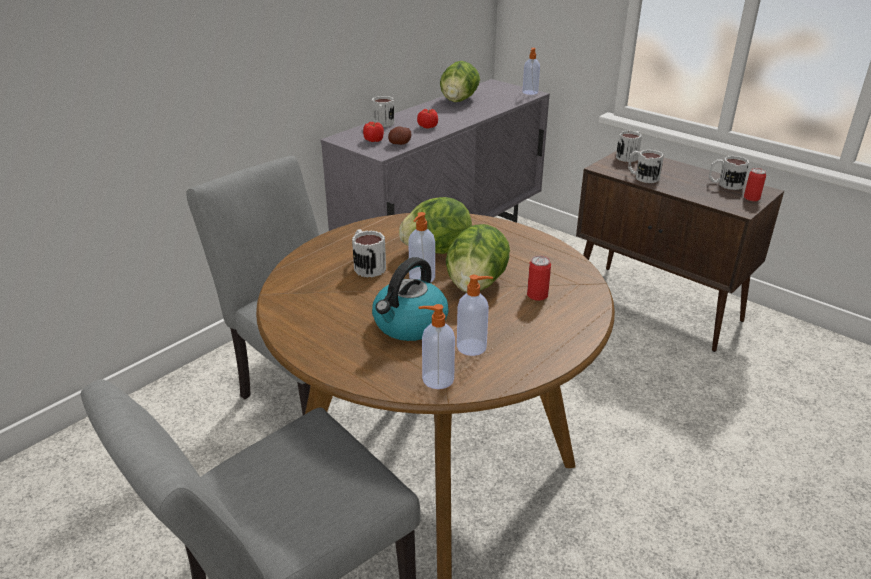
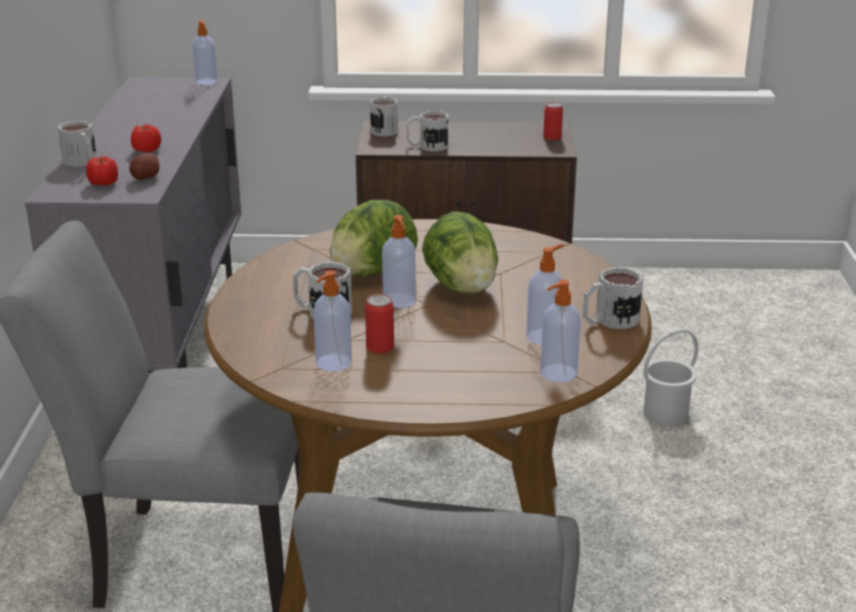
camera: 40 degrees left, 5 degrees down
kettle [372,257,449,341] -> none
lettuce [440,61,480,102] -> none
can [527,256,551,301] -> can moved to [365,294,394,354]
mug [709,156,749,190] -> mug moved to [583,267,643,329]
none -> soap dispenser [313,270,352,371]
none -> white bucket [643,329,699,425]

